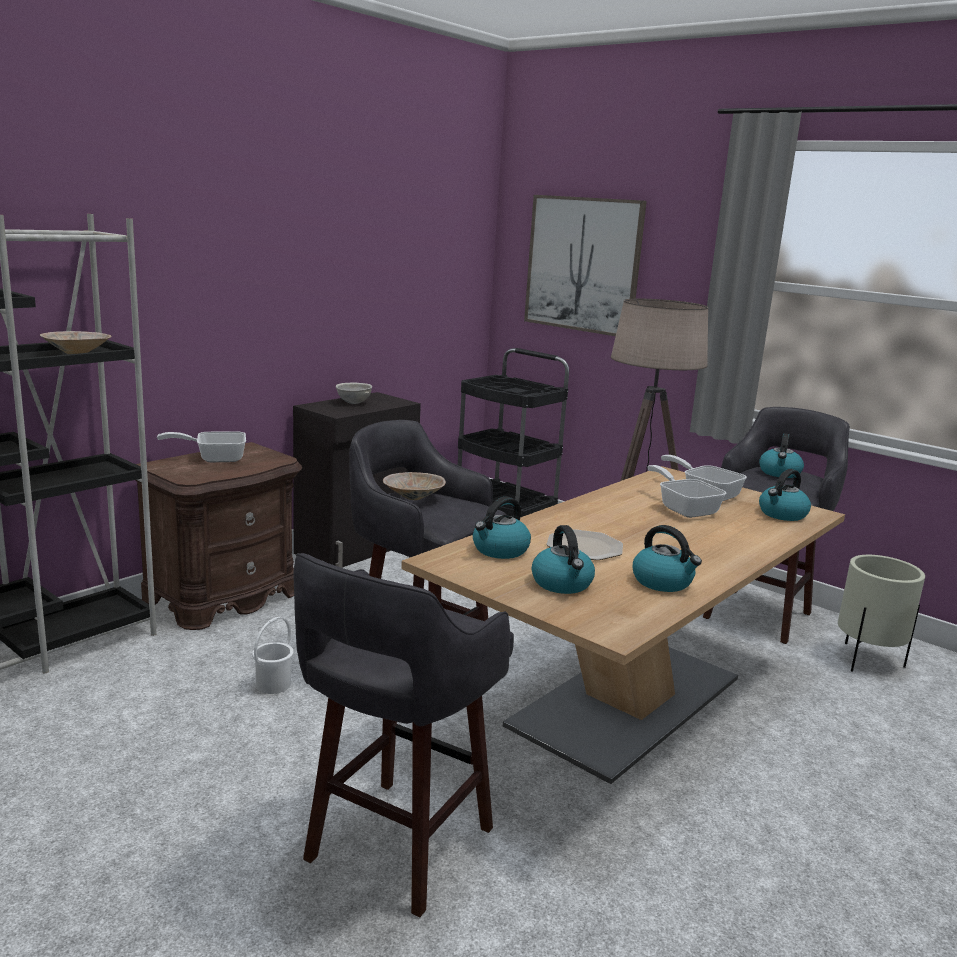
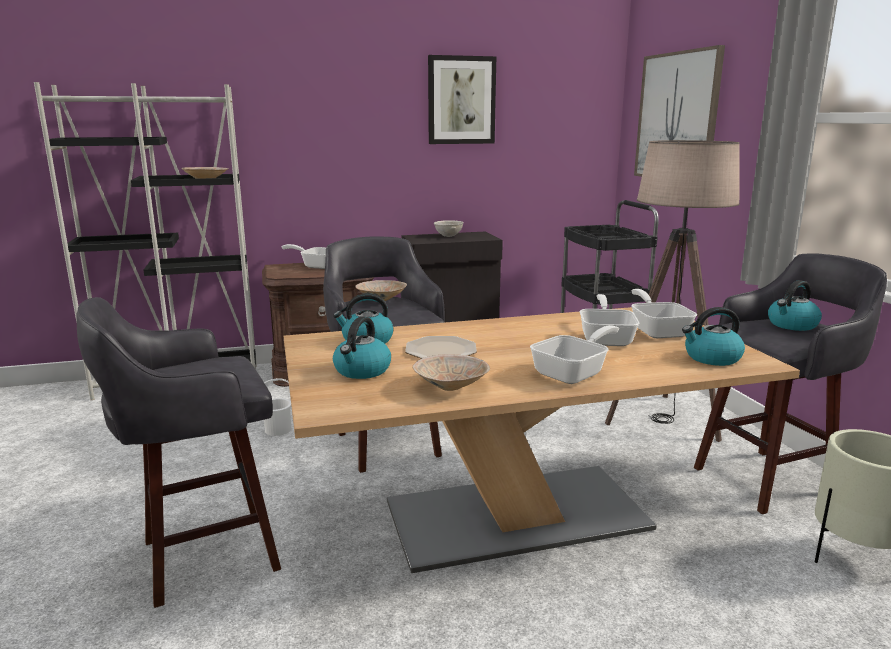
camera: 35 degrees right, 0 degrees up
kettle [633,525,702,592] -> beige bowl [412,354,490,391]
none -> picture [428,55,496,144]
none -> frying pan [530,325,619,384]

